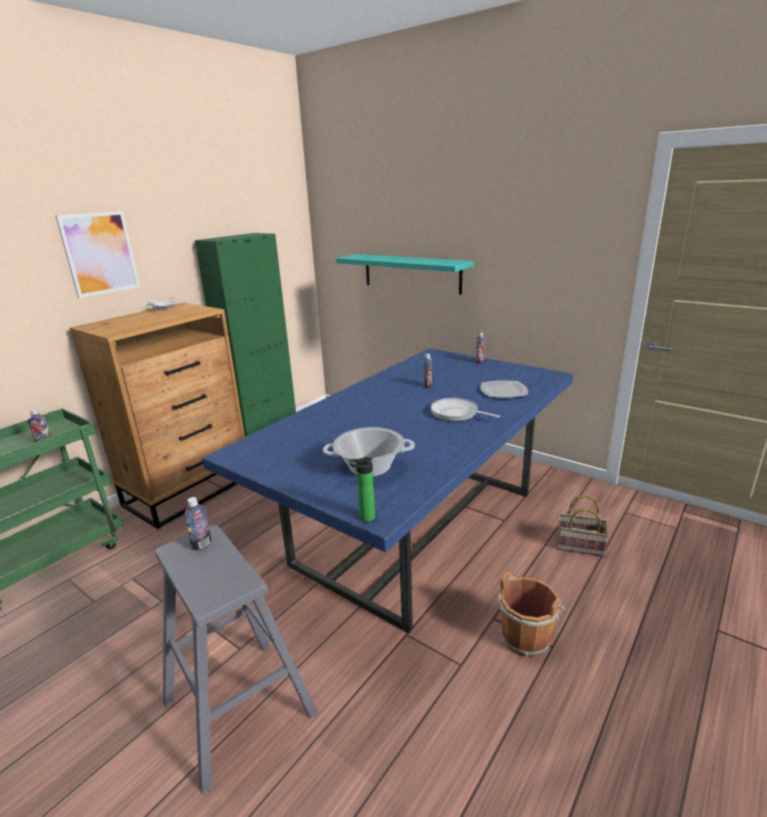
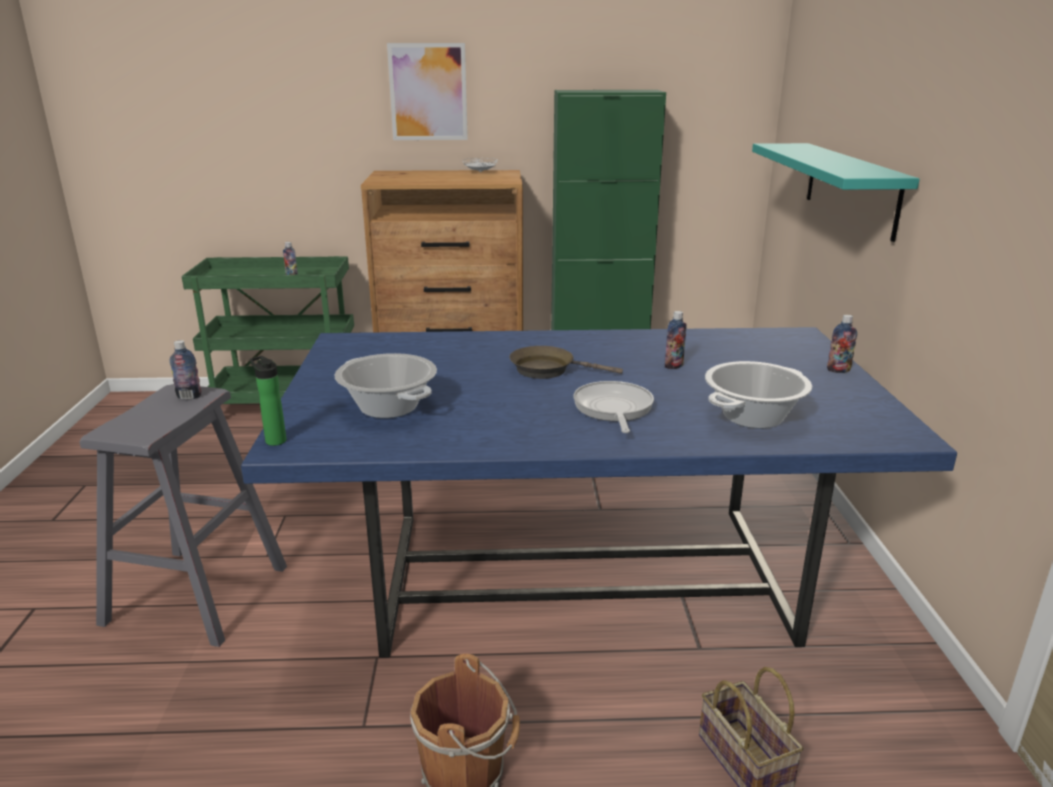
camera: 50 degrees right, 0 degrees up
plate [480,380,528,398] -> cooking pot [705,361,812,428]
none -> brown frying pan [509,346,623,379]

